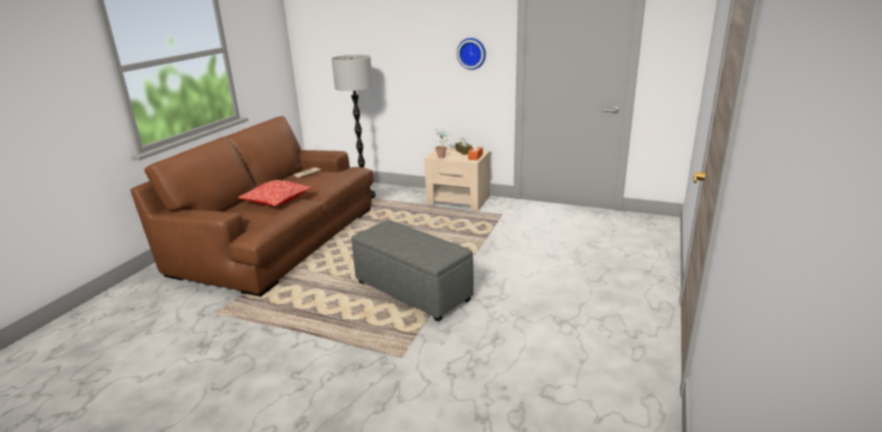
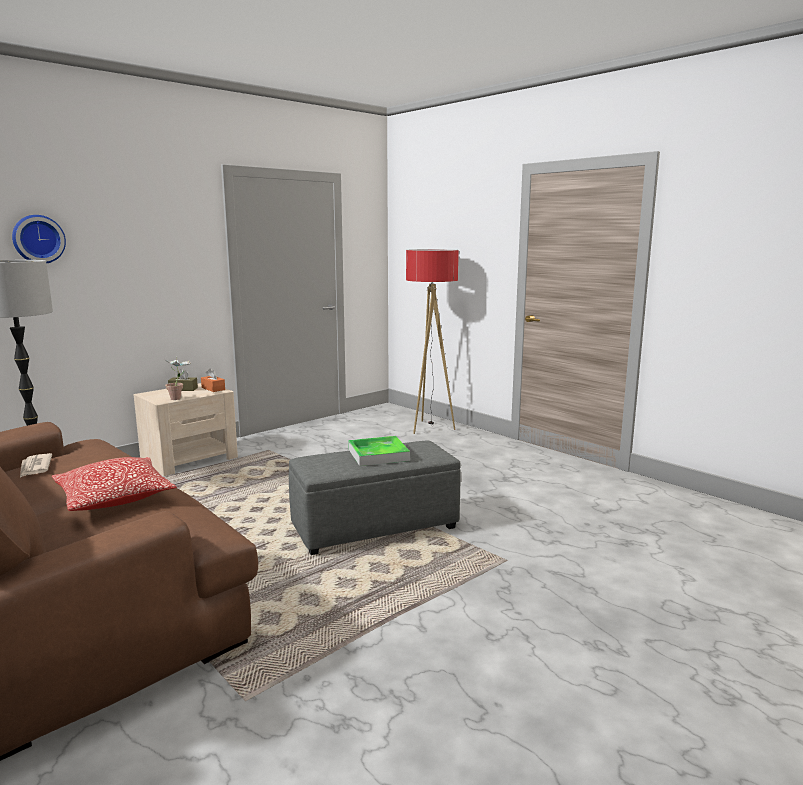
camera: 65 degrees left, 10 degrees down
wall clock [457,38,486,70] -> wall clock moved to [12,215,66,263]
none -> tray [348,436,410,466]
none -> floor lamp [406,249,459,434]

